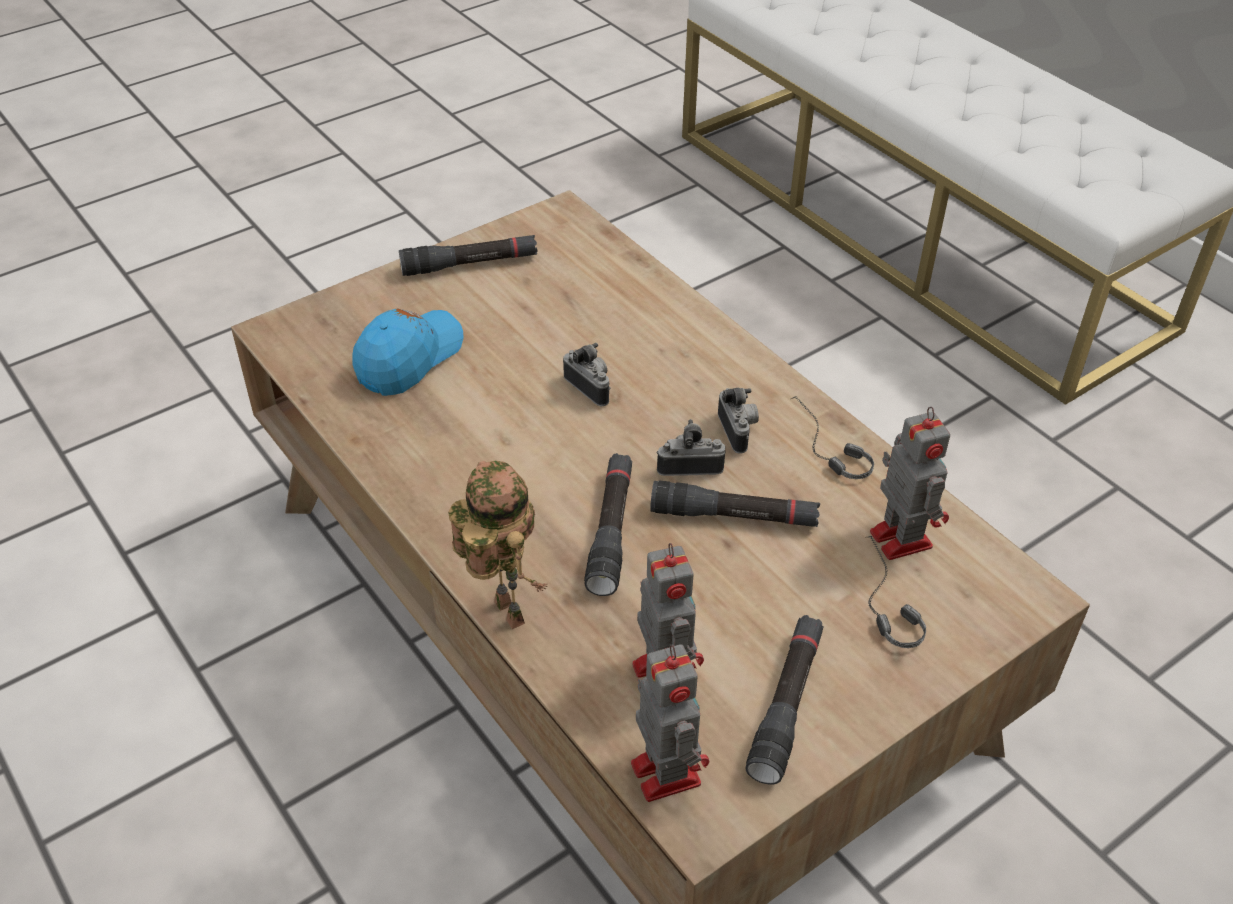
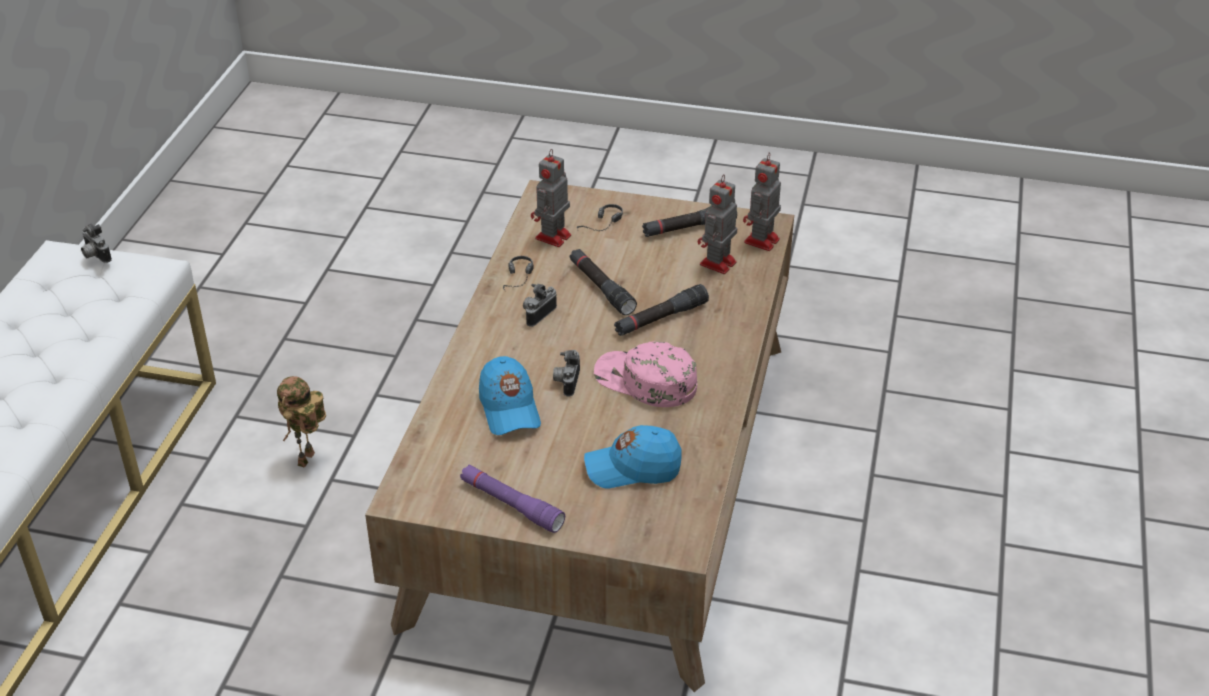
camera: 130 degrees left, 5 degrees down
black flashlight [399,235,538,276] -> purple flashlight [460,465,565,533]
toy robot [448,461,548,629] -> toy robot moved to [277,376,326,468]
camera [657,419,725,476] -> camera moved to [81,223,112,263]
none -> blue cap [479,356,541,435]
none -> pink cap [594,341,697,407]

